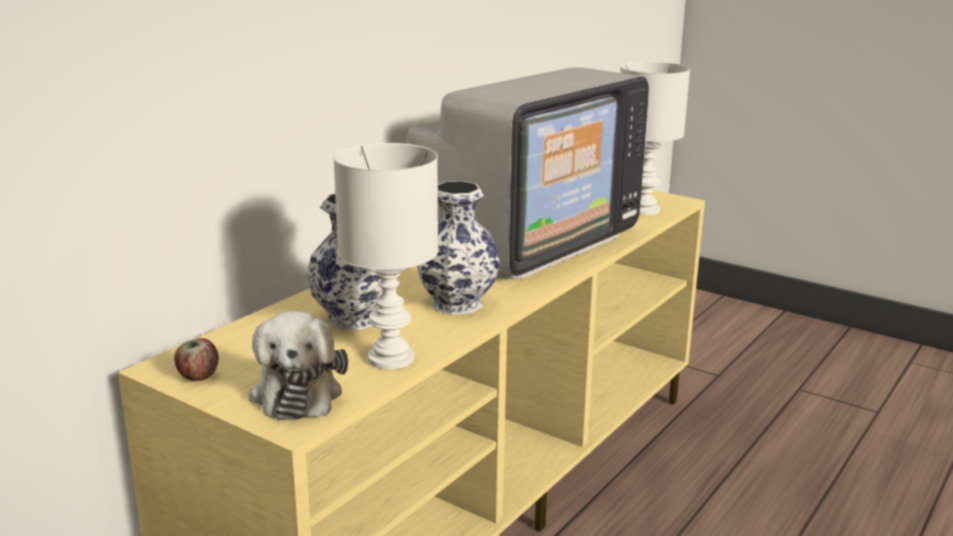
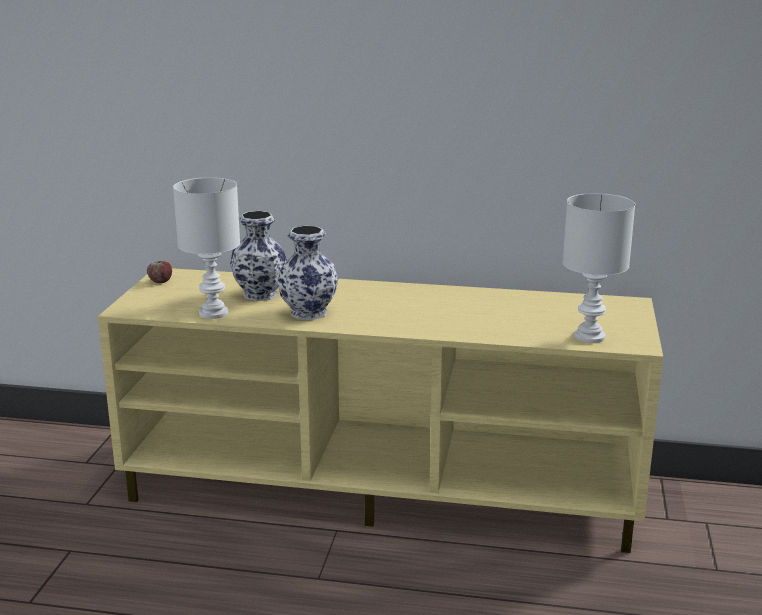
camera: 65 degrees right, 0 degrees up
plush toy [249,311,348,420] -> none
television [407,67,649,280] -> none

